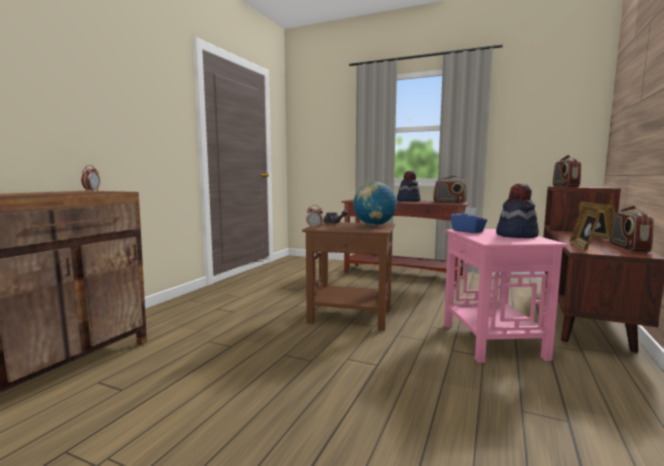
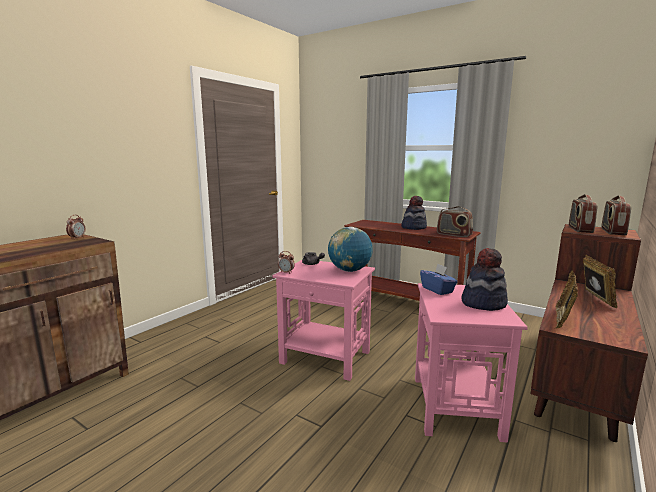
camera: 10 degrees right, 5 degrees up
brown side table [302,222,395,331] -> pink side table [273,260,375,381]
radio [610,206,654,252] -> radio moved to [602,195,631,235]

